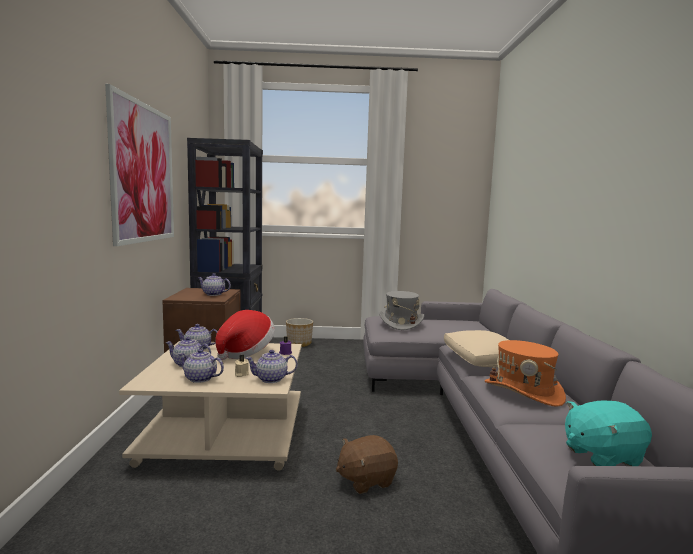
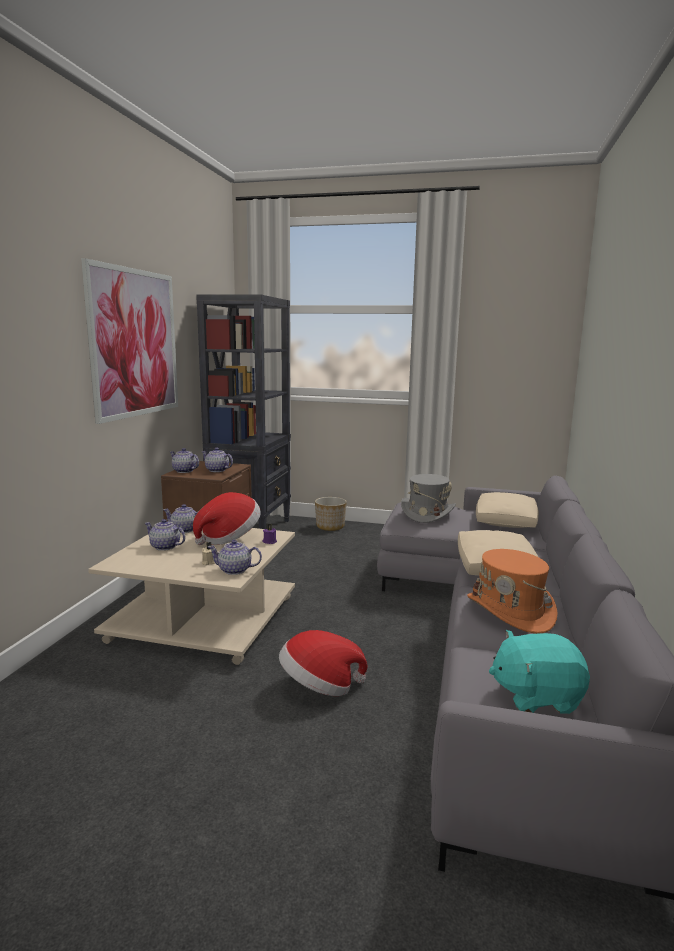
camera: 15 degrees right, 5 degrees up
teapot [178,349,224,383] -> teapot moved to [170,448,199,473]
brown plush toy [336,435,398,494] -> hat [279,630,367,696]
none -> beige pillow [476,492,539,528]

